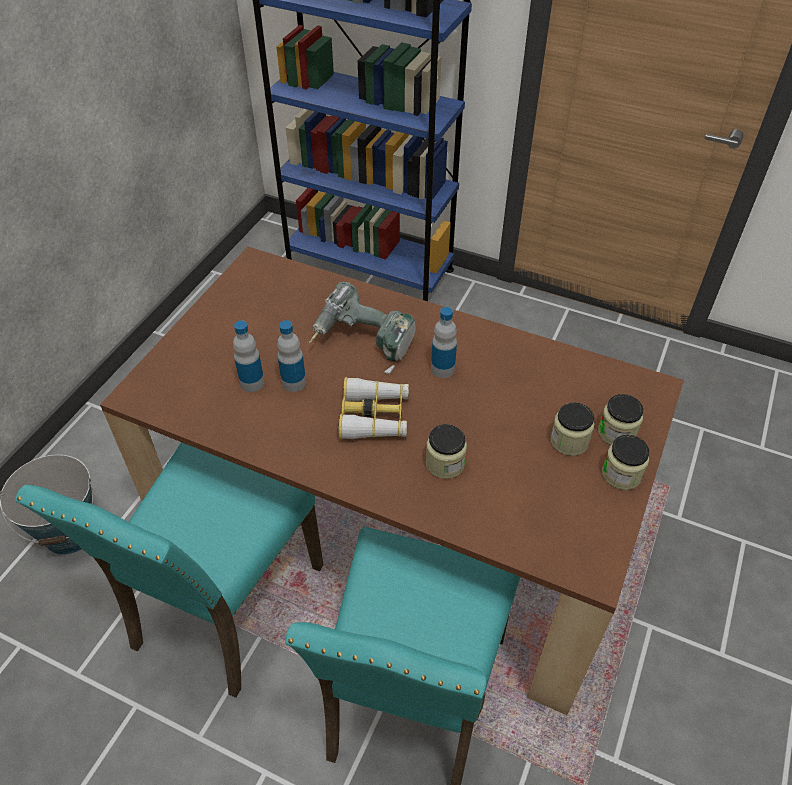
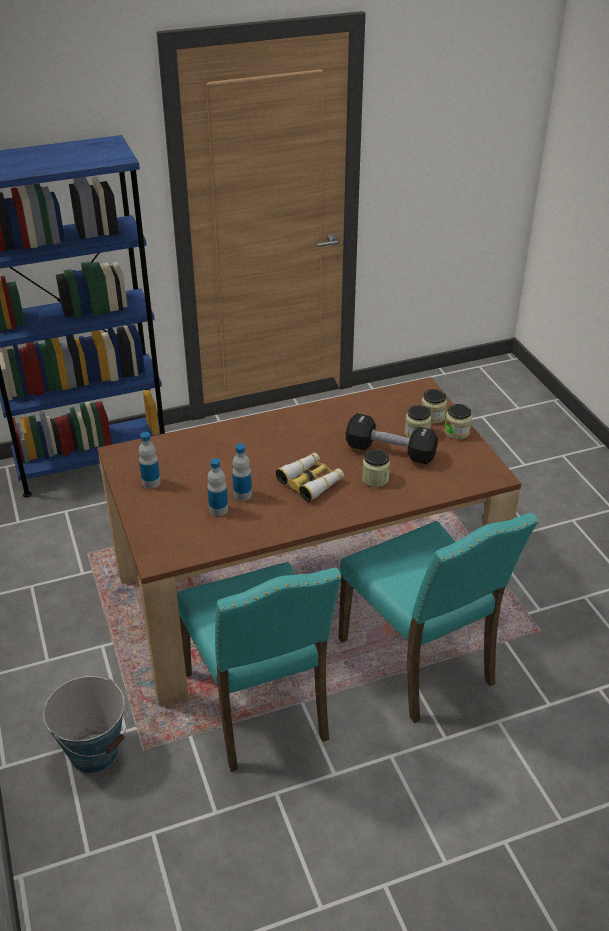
camera: 45 degrees left, 10 degrees down
power drill [309,282,416,374] -> none
bottle [431,307,457,378] -> bottle moved to [139,432,161,489]
none -> black dumbbell [346,413,438,464]

